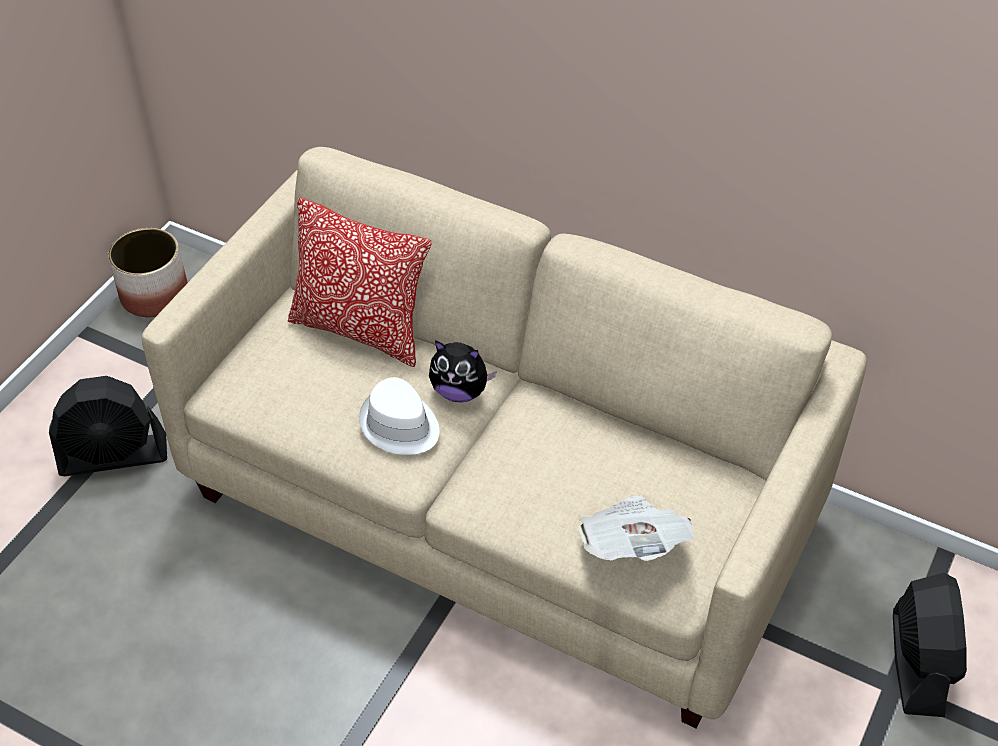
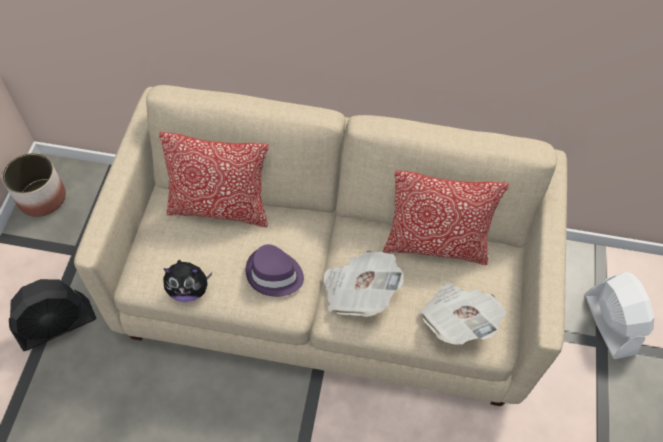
camera: 20 degrees left, 10 degrees up
white hat [359,377,439,455] -> purple hat [246,244,304,297]
plush toy [429,340,497,402] -> plush toy moved to [163,260,212,302]
black fan [893,573,967,717] -> white fan [585,272,654,359]
none -> newspaper [324,250,404,317]
none -> pillow [383,170,509,265]

